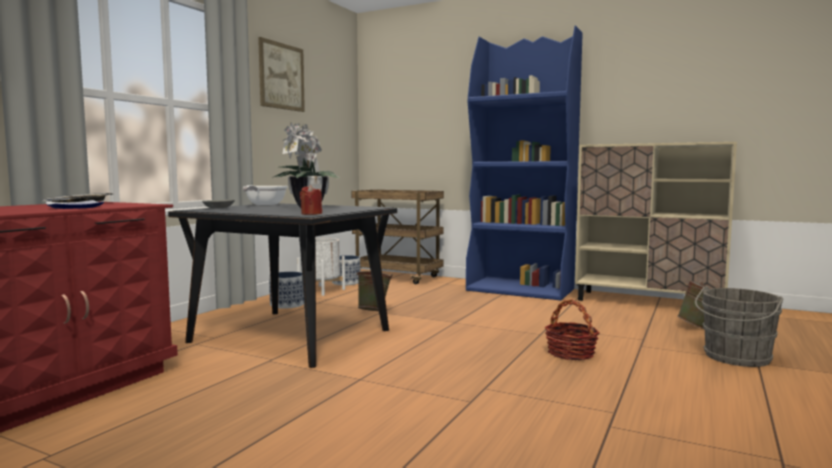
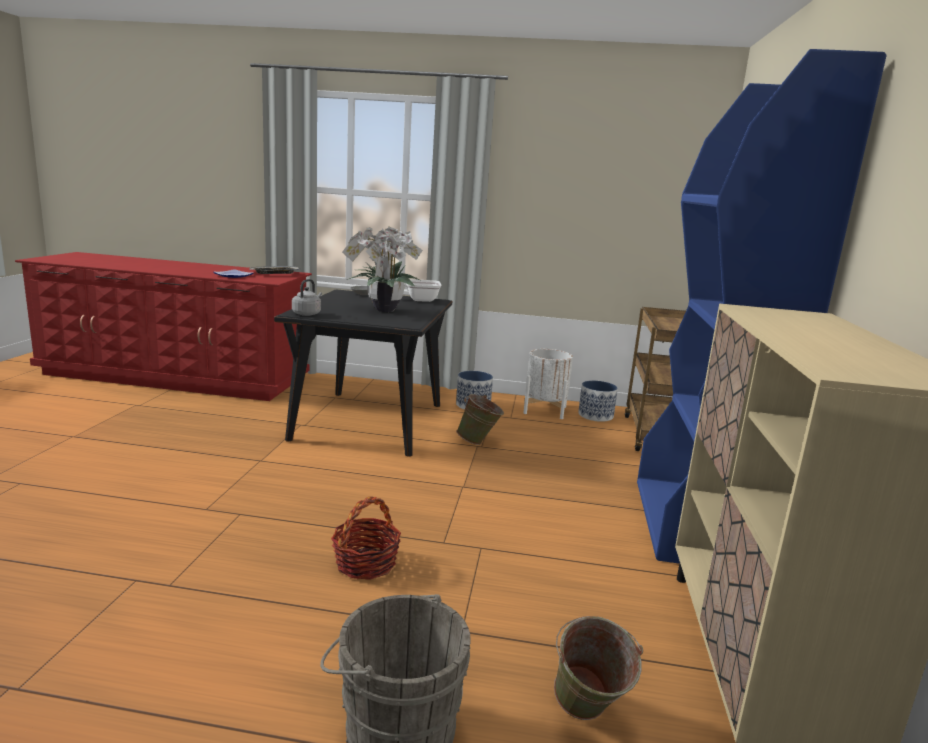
camera: 70 degrees right, 10 degrees up
picture [258,37,305,112] -> none
red candle [300,185,322,215] -> grey kettle [292,279,322,316]

